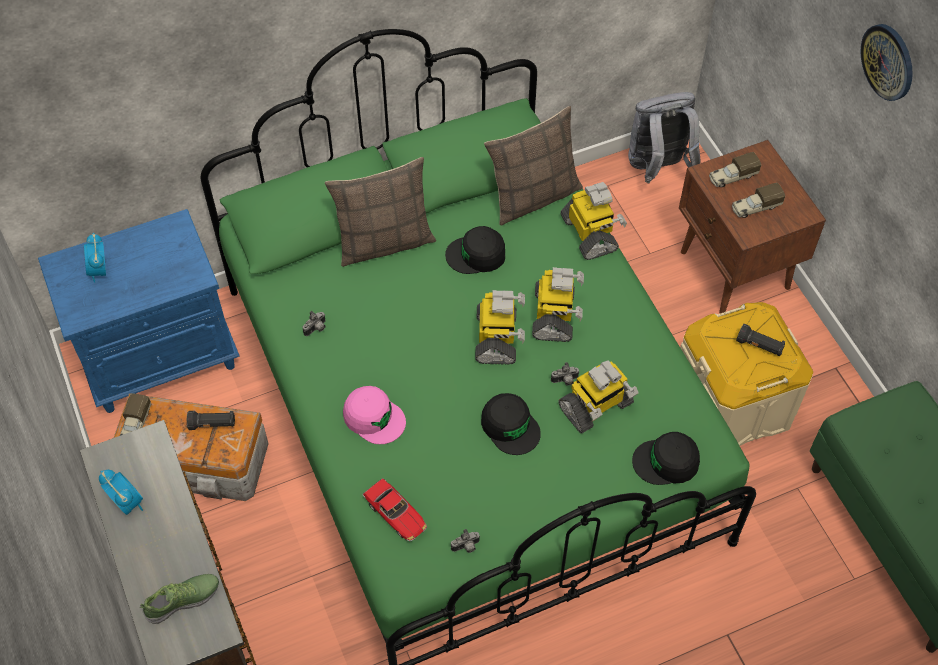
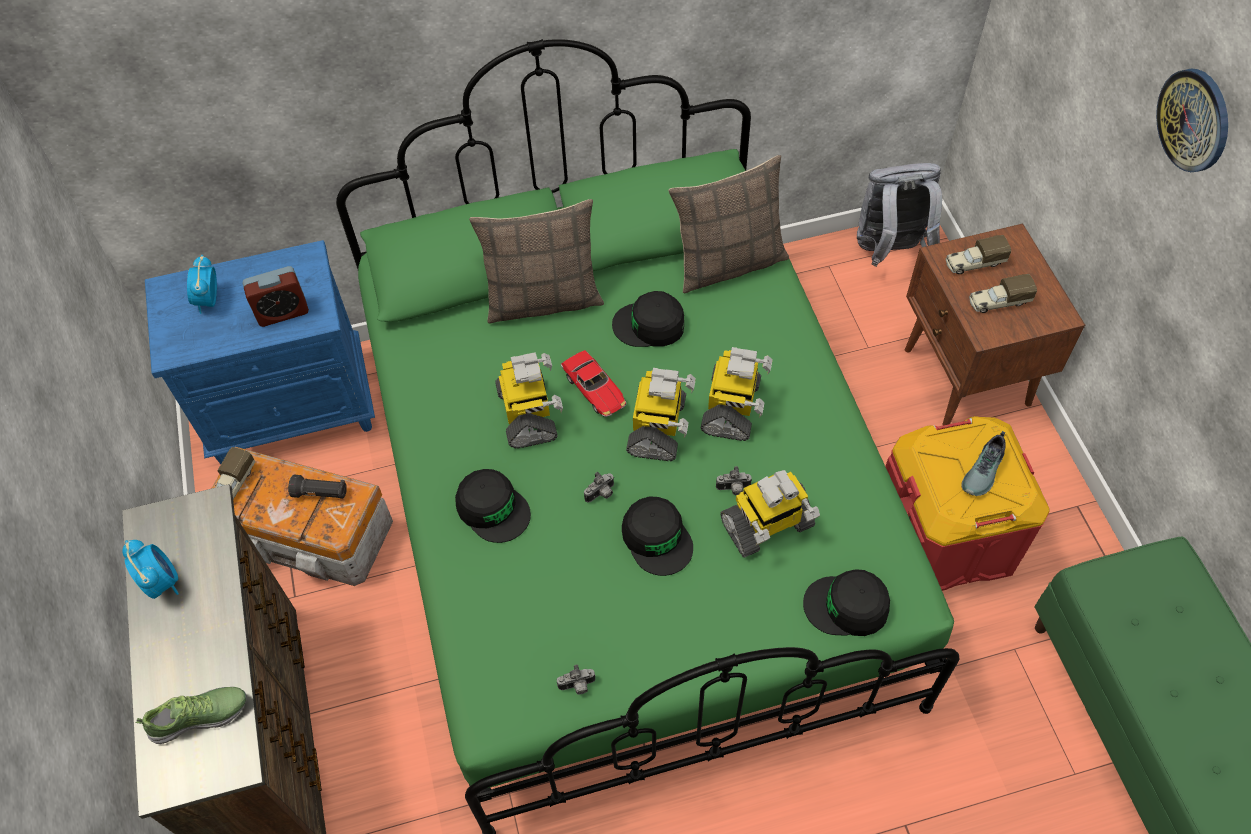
camera: 10 degrees right, 0 degrees up
camera [303,311,326,336] -> camera moved to [584,472,614,502]
pink cap [343,386,406,444] -> black cap [455,469,531,543]
toy car [363,478,427,541] -> toy car moved to [561,350,626,417]
toy robot [560,182,627,260] -> toy robot moved to [495,352,563,449]
beige storage box [680,302,813,446] -> red storage box [885,416,1049,591]
black flashlight [736,324,785,356] -> shoe [961,431,1006,496]
none -> alarm clock [243,266,309,327]

